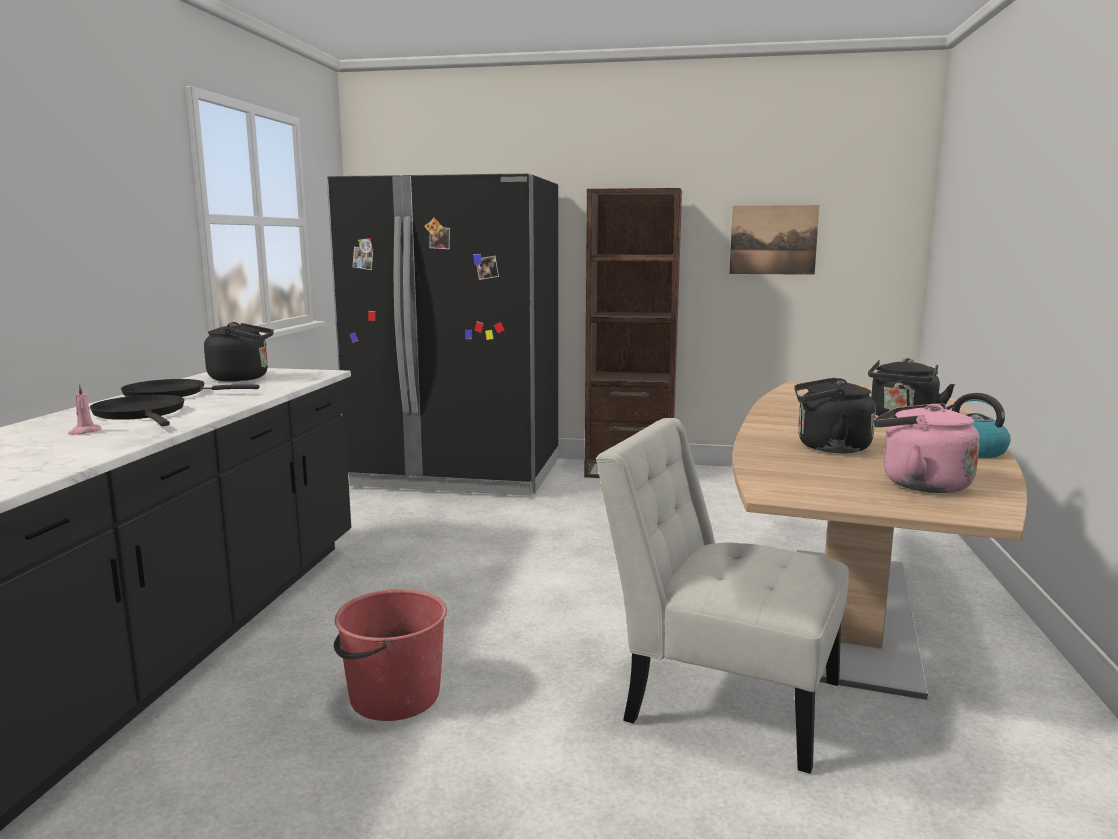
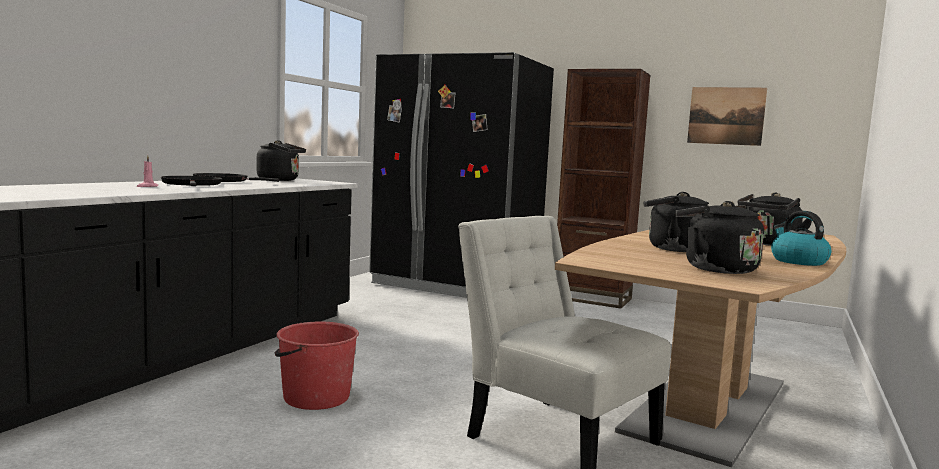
camera: 15 degrees right, 5 degrees down
pink kettle [874,403,980,493] -> black kettle [675,201,764,274]

